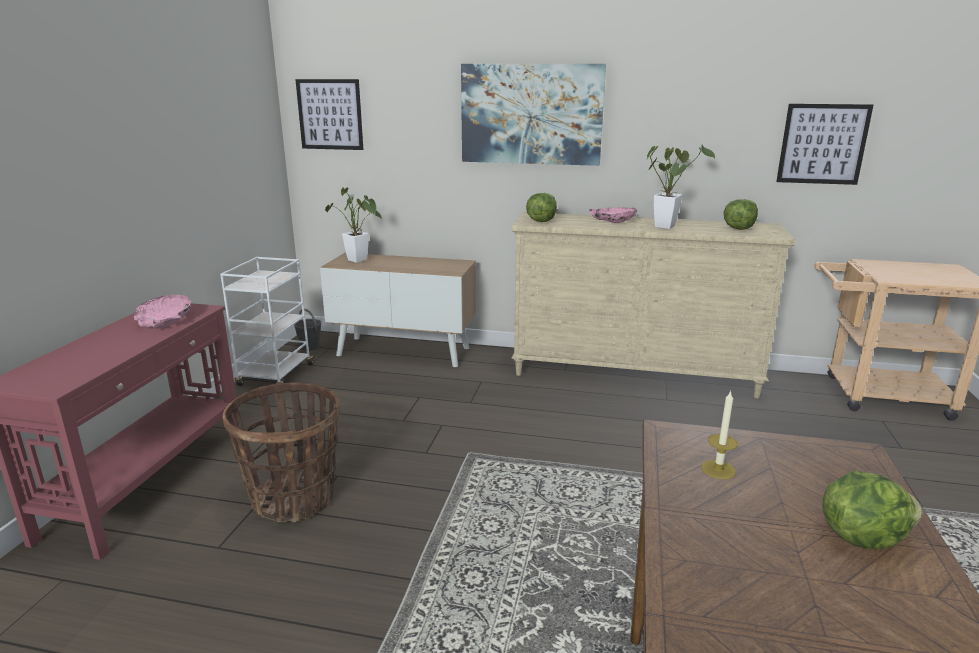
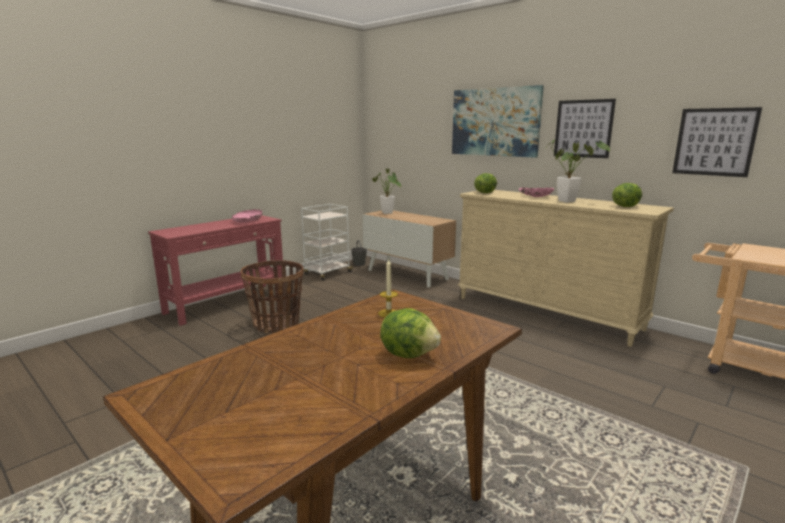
camera: 30 degrees right, 5 degrees down
picture [295,79,363,150] -> picture moved to [554,99,616,158]

